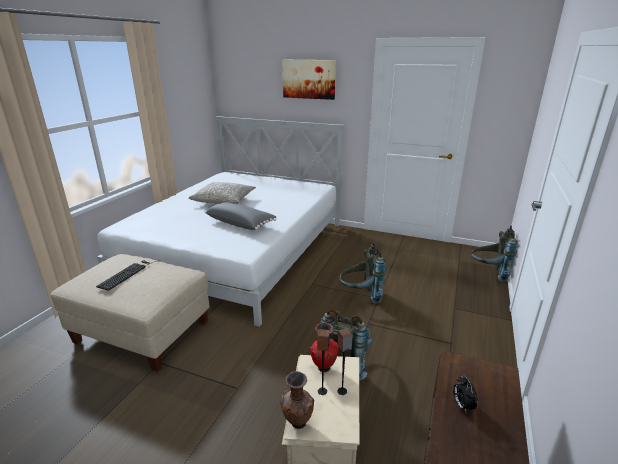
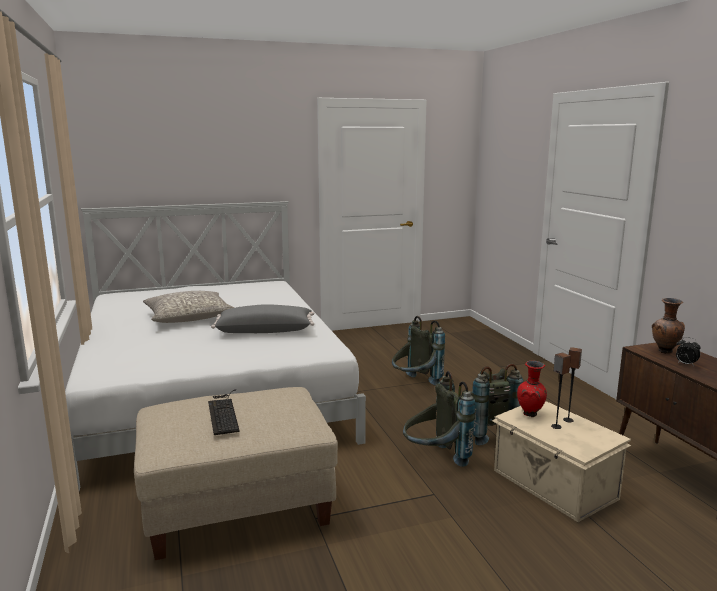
camera: 40 degrees left, 10 degrees down
brown vase [280,371,314,429] -> brown vase moved to [652,298,685,354]
picture [282,60,336,100] -> none
grey backpack [471,226,518,282] -> grey backpack moved to [403,371,476,467]

